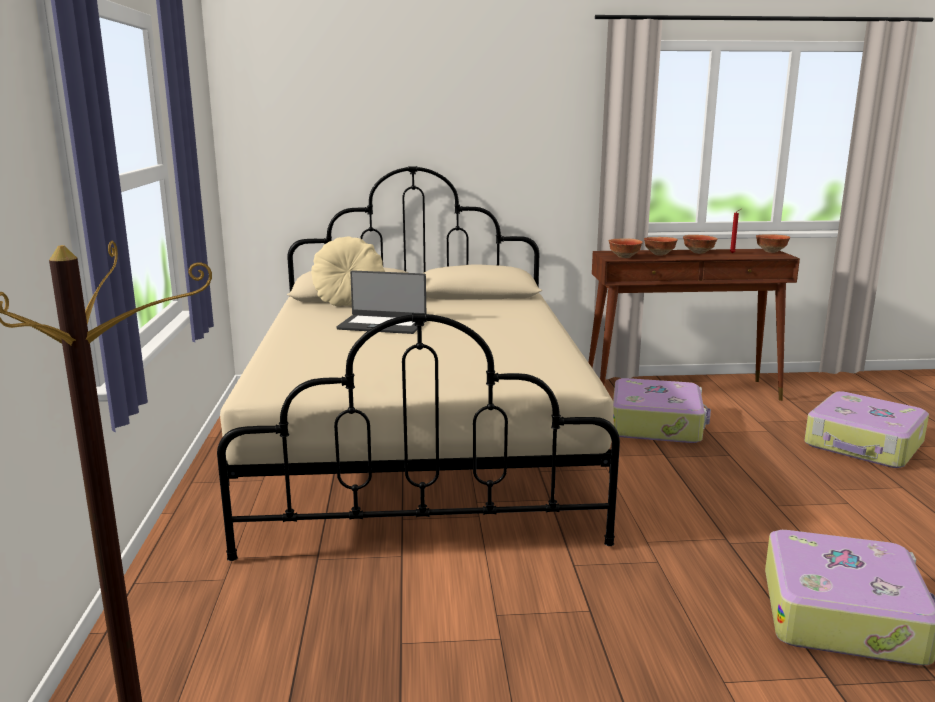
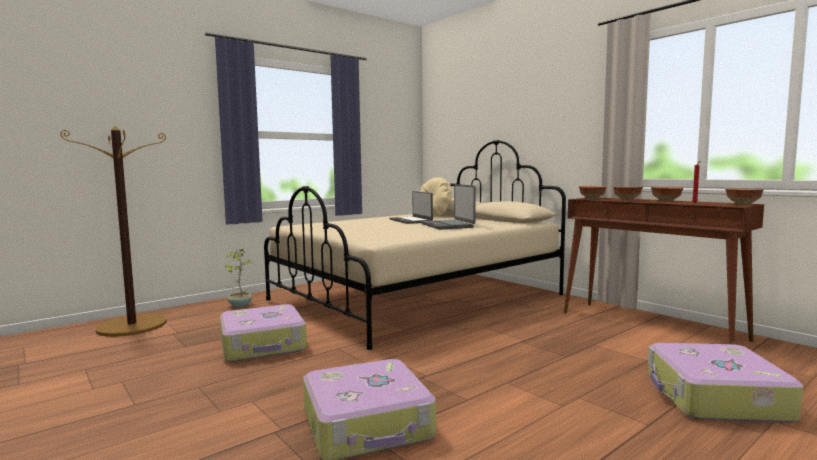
camera: 55 degrees right, 10 degrees down
suitcase [613,378,711,443] -> suitcase moved to [220,304,307,362]
none -> potted plant [225,249,252,307]
none -> laptop [422,184,476,230]

